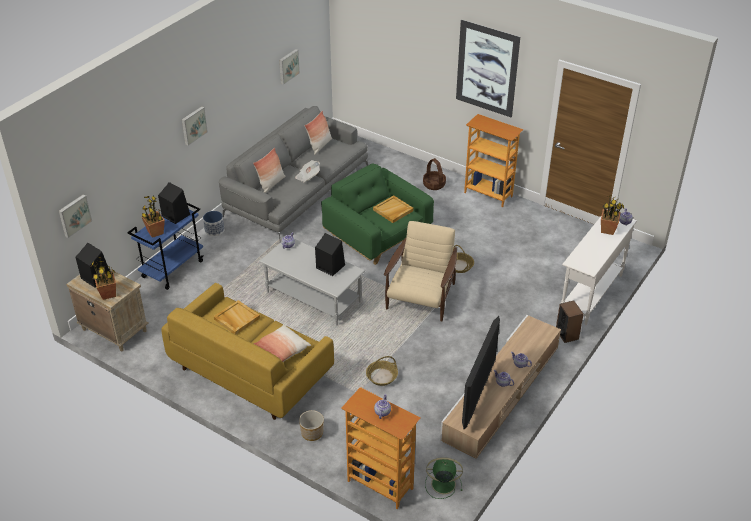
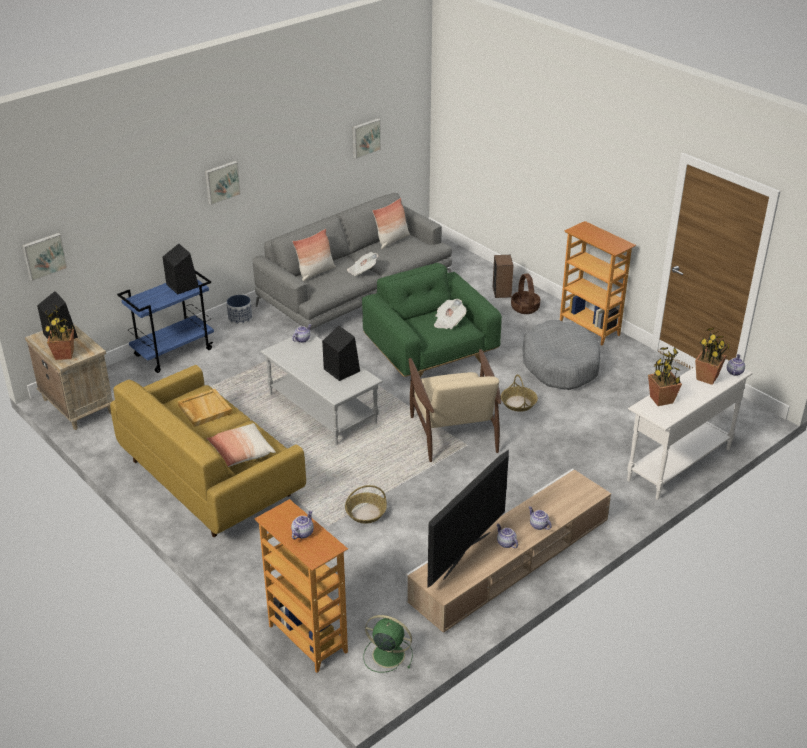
camera: 15 degrees right, 5 degrees down
potted plant [142,196,165,238] -> potted plant moved to [648,347,682,406]
planter [299,410,324,441] -> none
beige tray [373,195,414,223] -> newspaper [434,299,466,329]
beige armchair [384,221,457,322] -> beige armchair turned 135 degrees clockwise [409,349,501,462]
picture [456,20,520,118] -> none
speaker [556,300,584,343] -> speaker moved to [493,255,513,298]
none -> grey dog bed [522,320,600,390]

